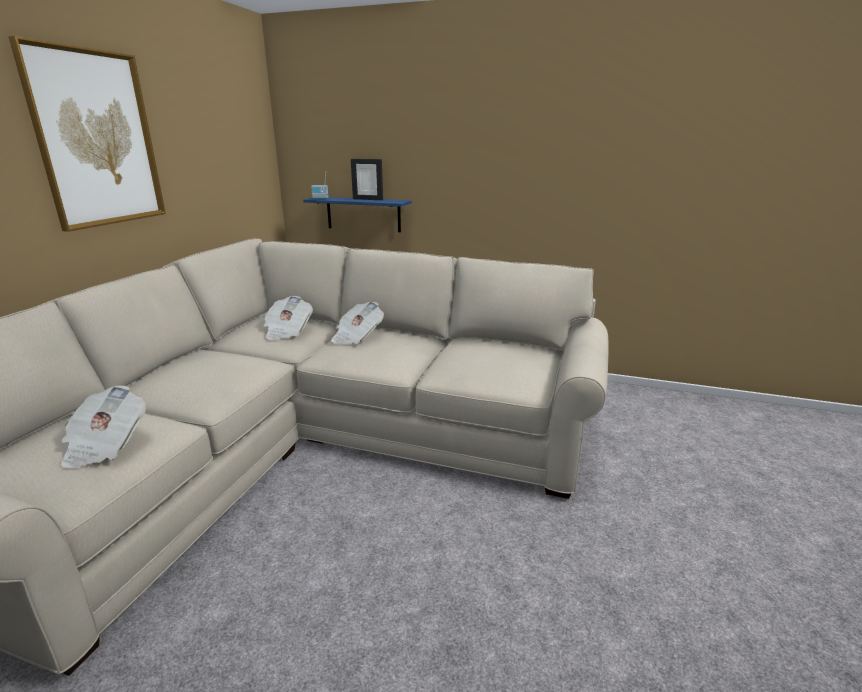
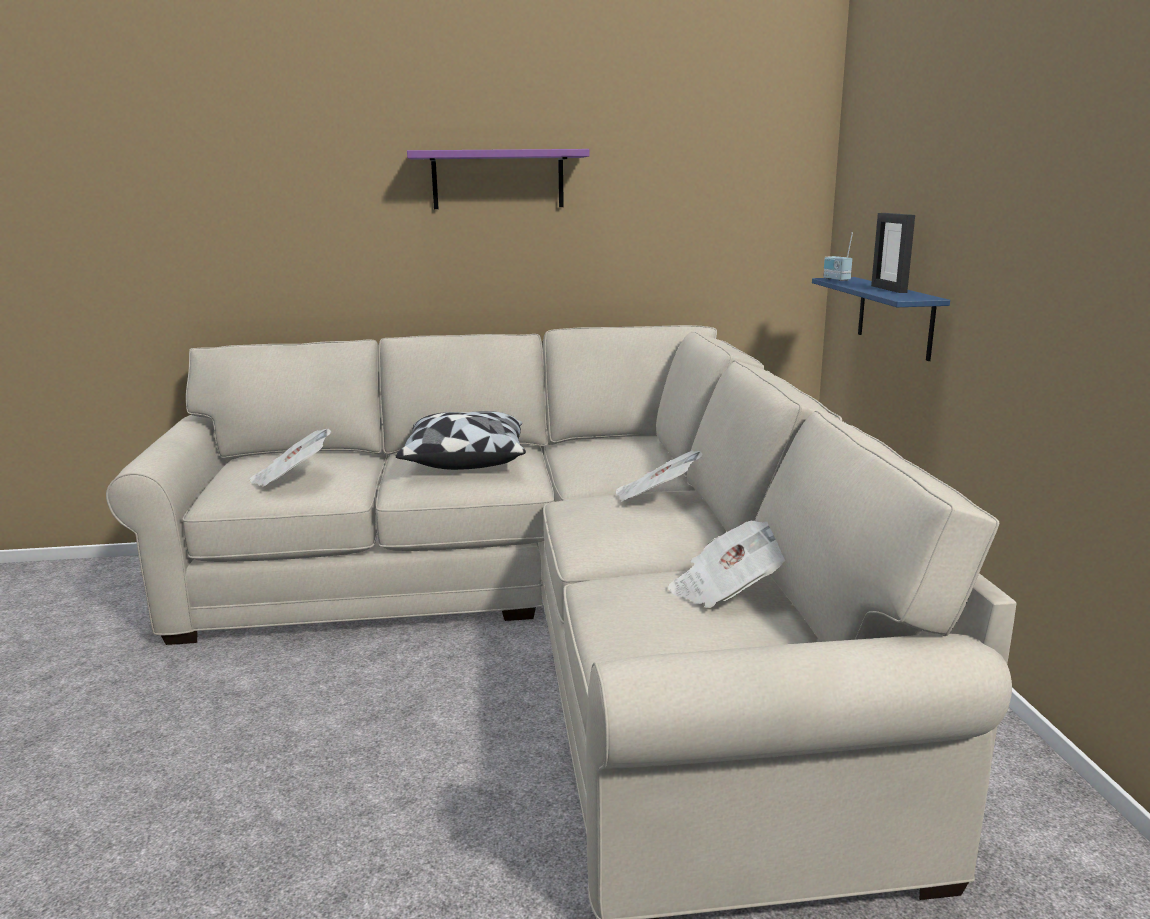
camera: 65 degrees right, 5 degrees down
picture [8,36,166,232] -> purple shelf [407,149,589,209]
newspaper [264,296,313,340] -> newspaper moved to [668,520,785,608]
none -> pillow [395,411,526,470]

